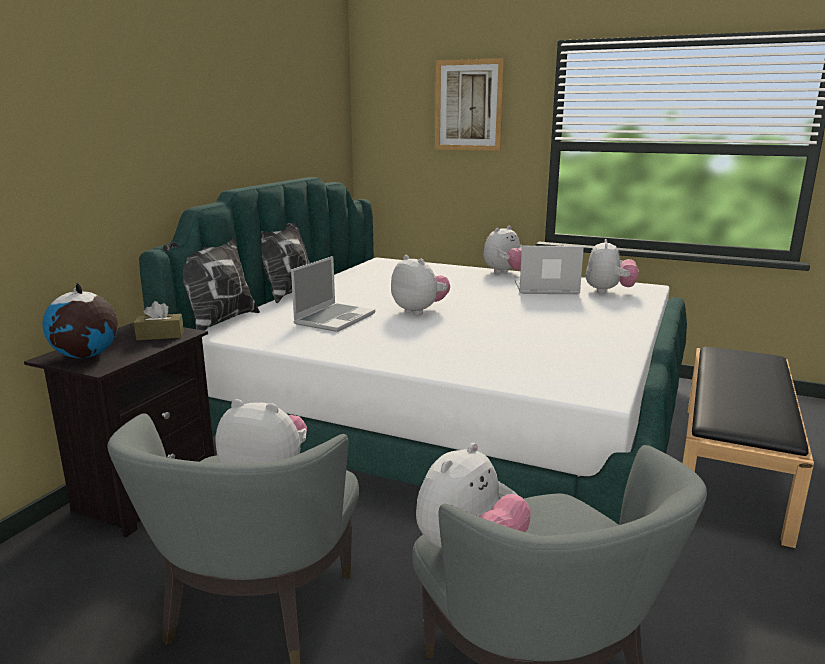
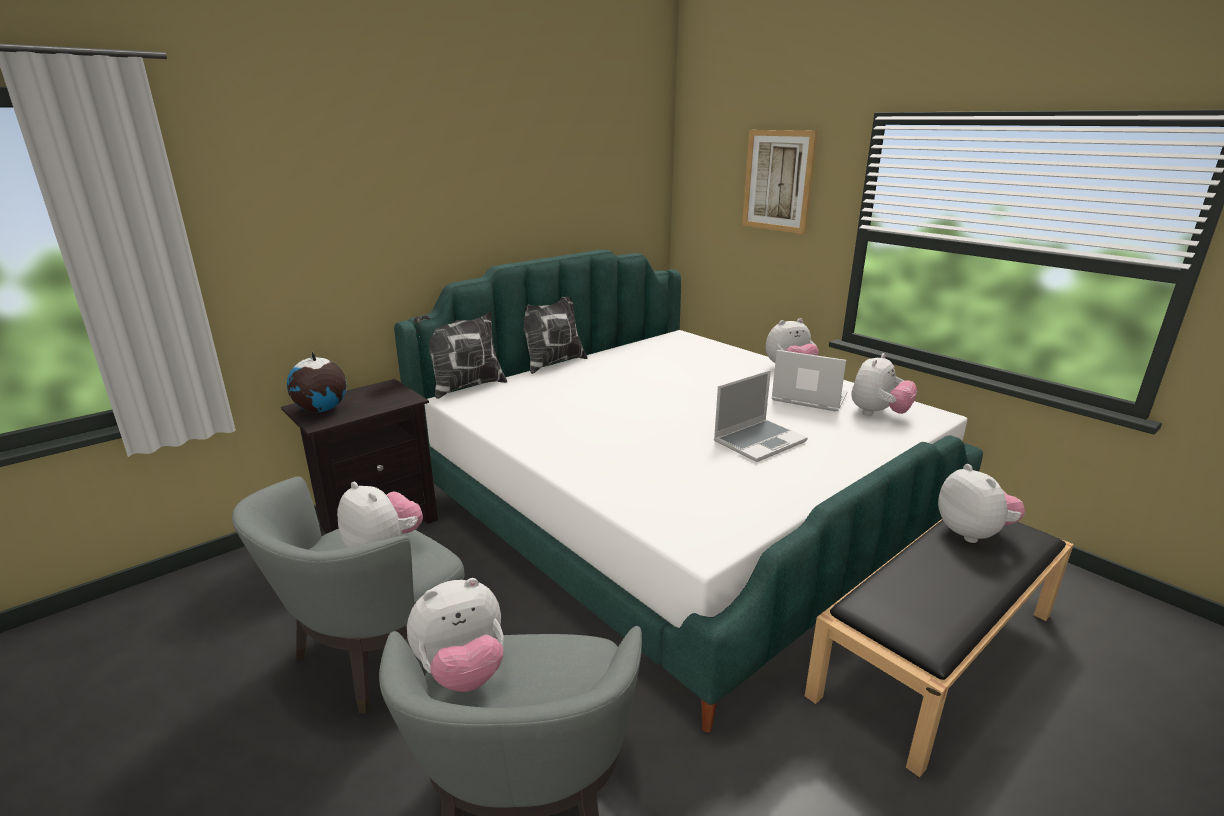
camera: 25 degrees right, 5 degrees up
brown tissue box [134,301,184,341] -> none
laptop [291,256,375,332] -> laptop moved to [714,370,808,462]
plush toy [391,255,450,315] -> plush toy moved to [938,464,1025,543]

